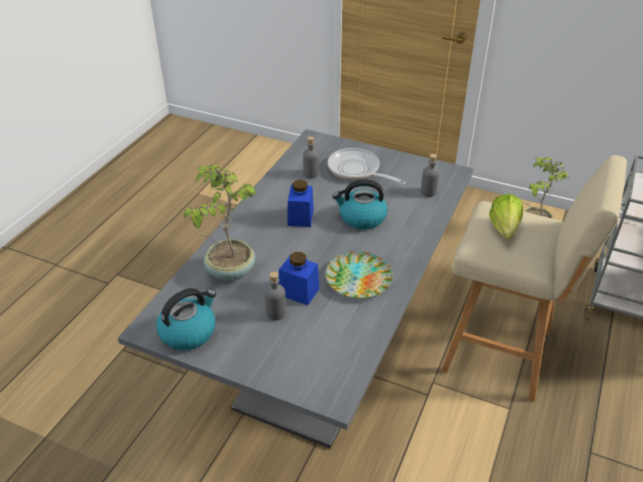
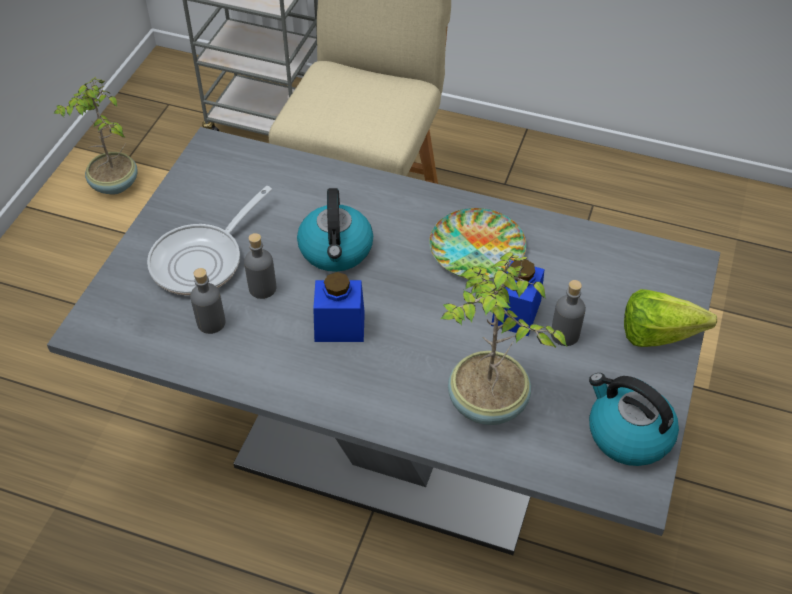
camera: 95 degrees left, 10 degrees up
grey bottle [421,154,440,197] -> grey bottle moved to [244,233,276,299]
lettuce [489,194,523,240] -> lettuce moved to [624,289,717,347]

